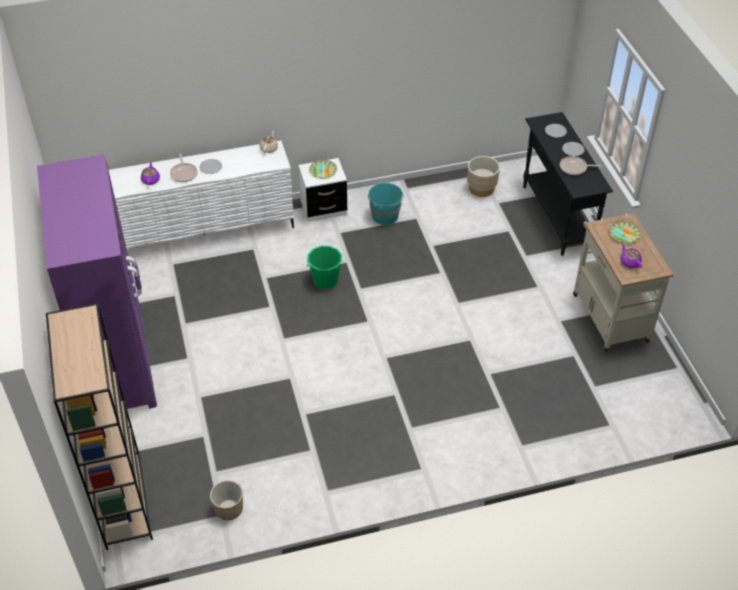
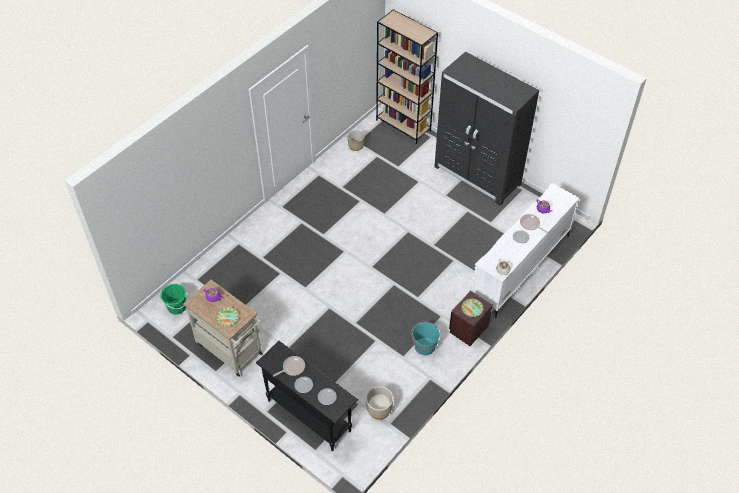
camera: 145 degrees right, 5 degrees up
purple cabinet [37,155,157,409] -> black cabinet [434,52,539,206]
white nightstand [298,158,347,222] -> brown nightstand [449,291,493,346]
green bucket [307,246,342,289] -> green bucket moved to [160,284,188,315]

